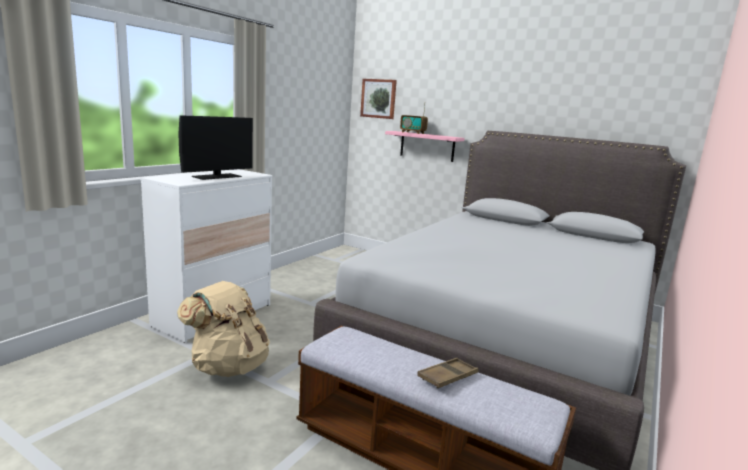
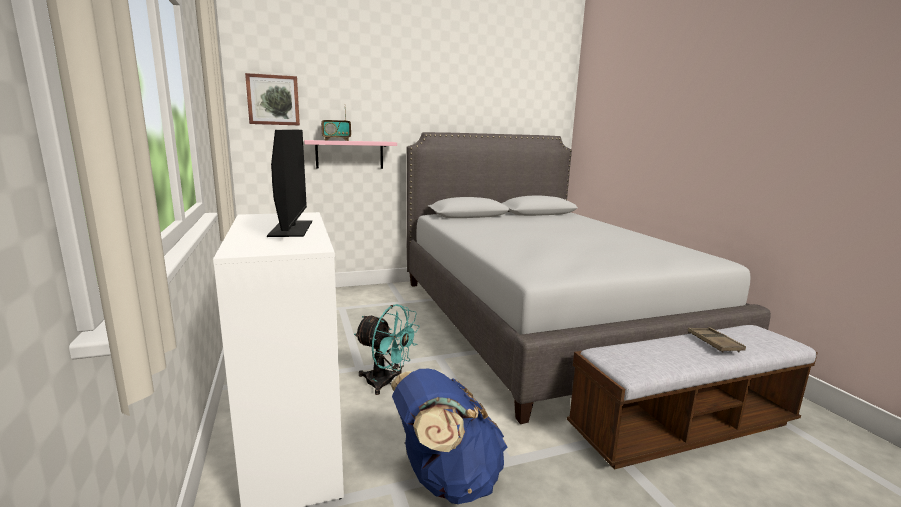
camera: 50 degrees left, 0 degrees up
beige backpack [177,281,270,377] -> blue backpack [391,369,508,504]
none -> turquoise fan [354,304,420,395]

